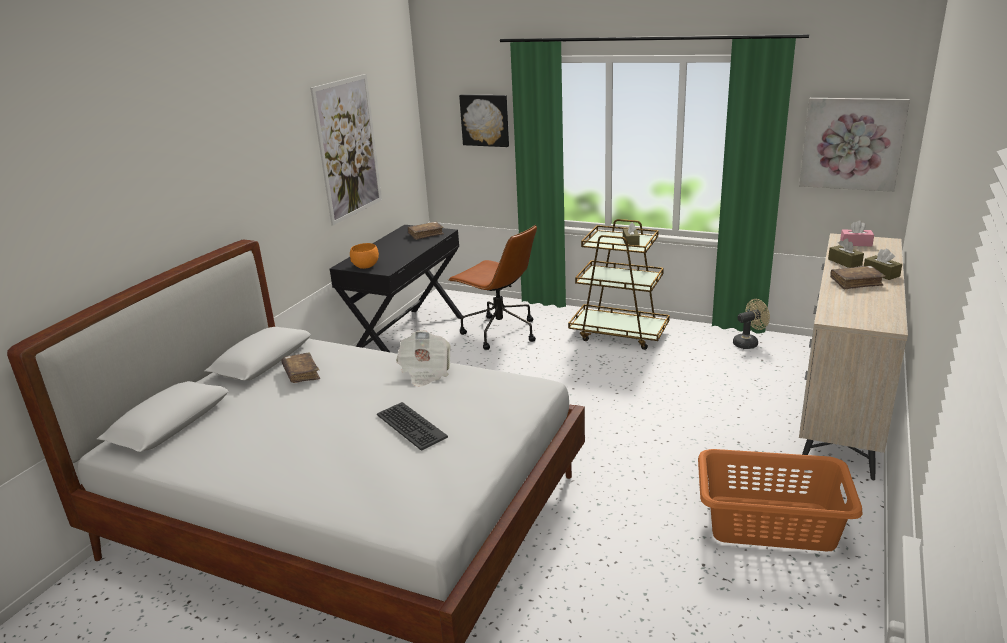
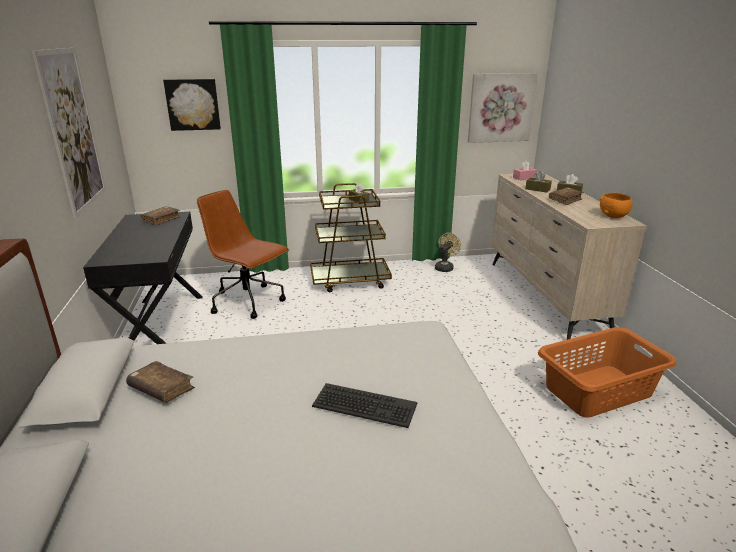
camera: 35 degrees left, 0 degrees up
orange bowl [350,243,379,269] -> orange bowl moved to [600,193,632,218]
newspaper [396,330,451,387] -> none
brown office chair [448,225,537,350] -> brown office chair turned 150 degrees counterclockwise [197,190,290,319]

